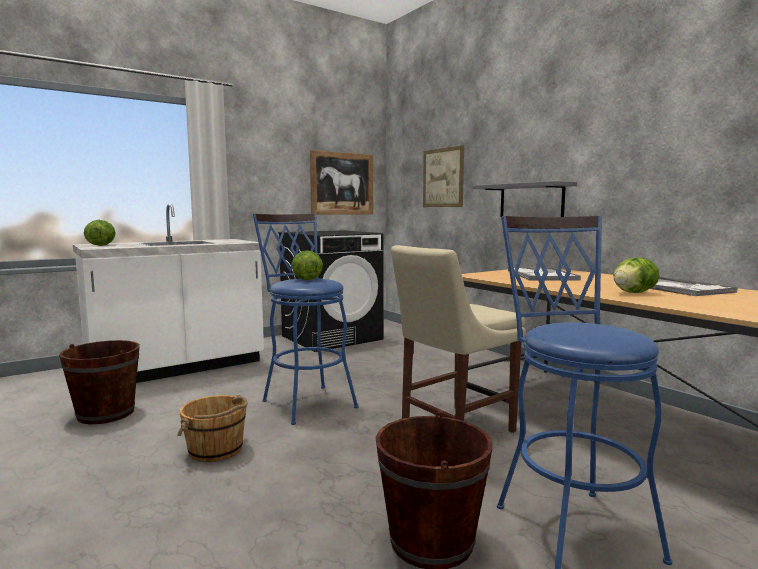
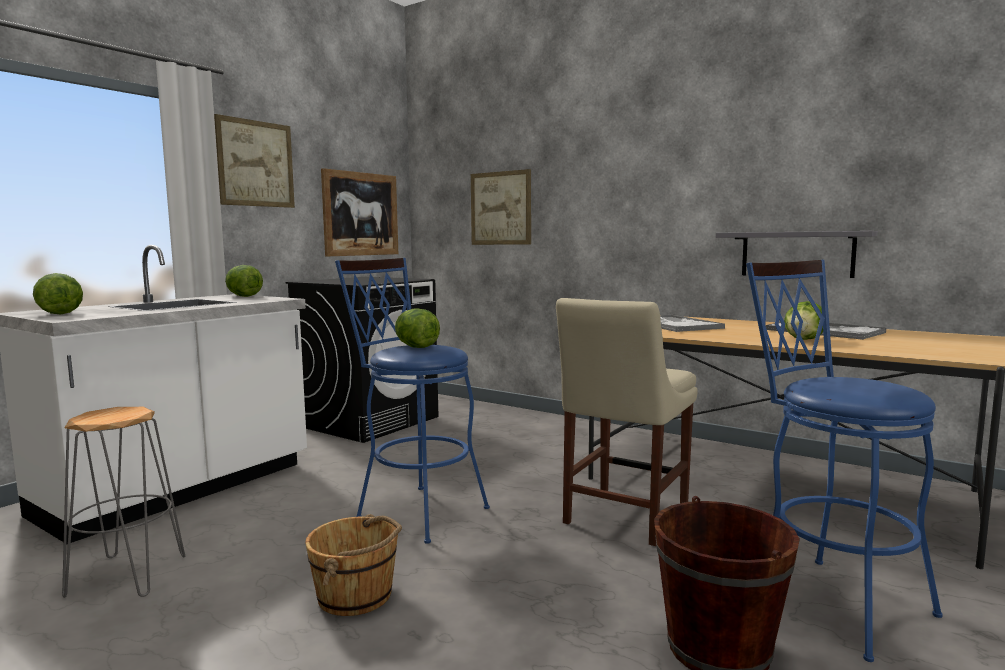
camera: 20 degrees left, 0 degrees up
brown bucket [59,340,140,424] -> grey stool [62,407,185,598]
grey shelf [472,181,577,217] -> grey shelf moved to [716,231,878,278]
none -> picture [214,114,295,208]
none -> lettuce [225,265,263,297]

